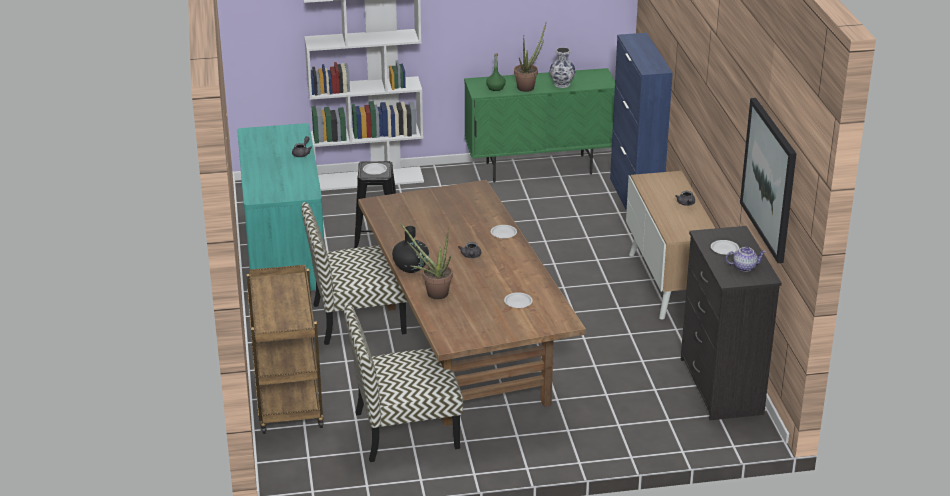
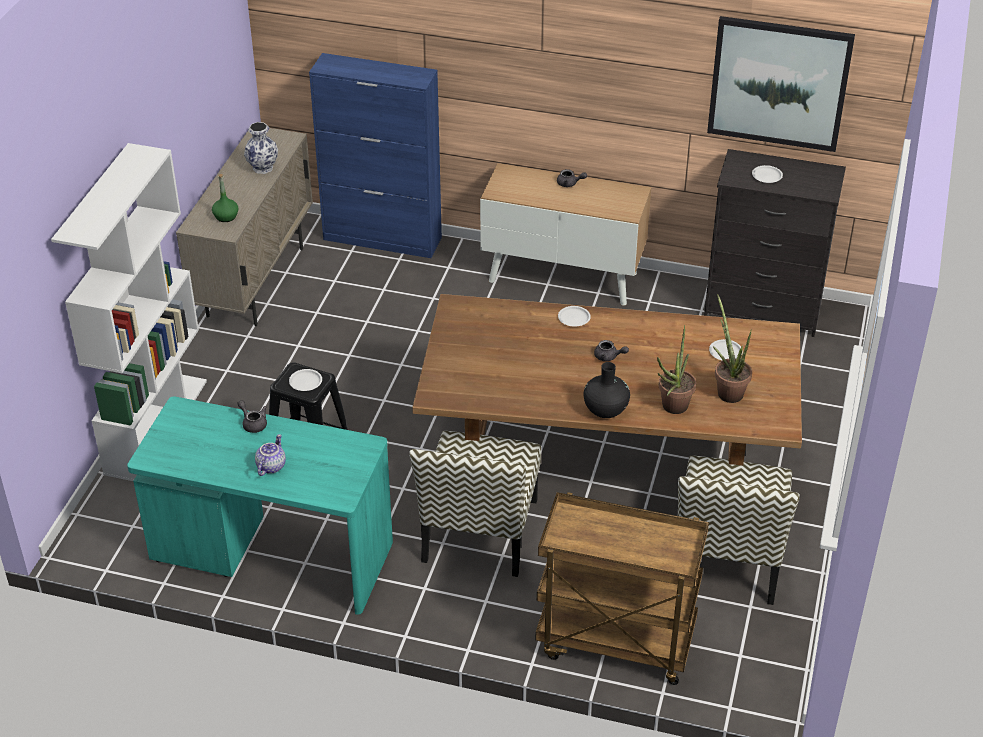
camera: 65 degrees left, 10 degrees up
green cabinet [464,68,615,183] -> beige cabinet [176,128,313,326]
potted plant [514,23,546,92] -> potted plant moved to [712,294,752,403]
teapot [726,247,766,272] -> teapot moved to [255,434,286,476]

